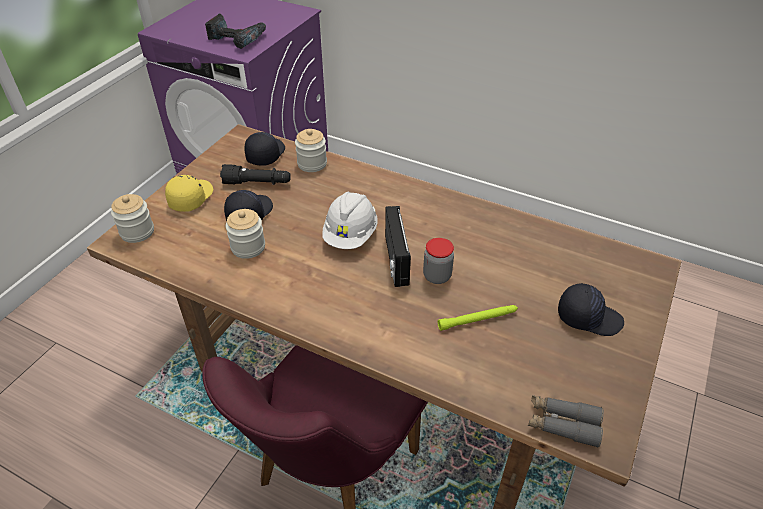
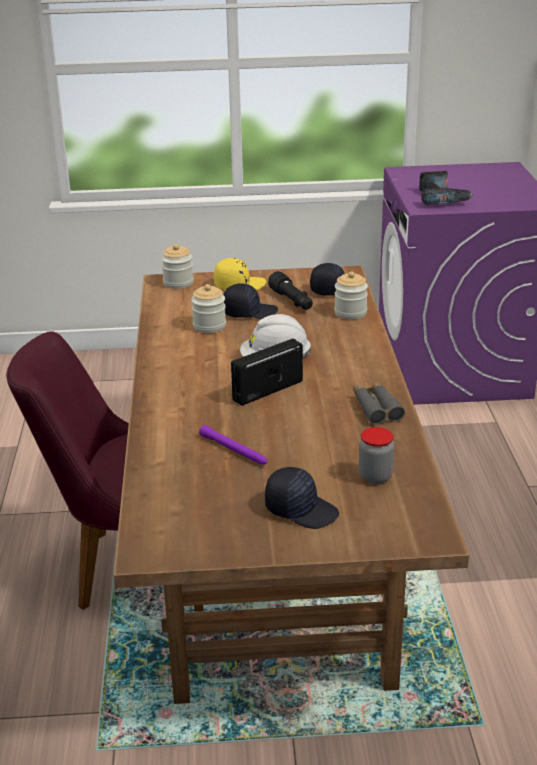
camera: 60 degrees right, 15 degrees down
jar [423,238,454,284] -> jar moved to [359,427,394,484]
green flashlight [438,305,518,331] -> purple flashlight [199,425,267,465]
grey binoculars [528,395,604,448] -> grey binoculars moved to [353,382,405,425]
black cap [558,283,624,336] -> black cap turned 45 degrees counterclockwise [265,467,339,529]

